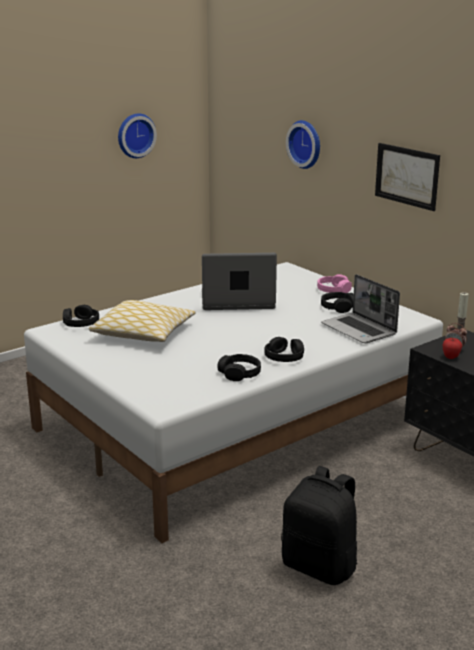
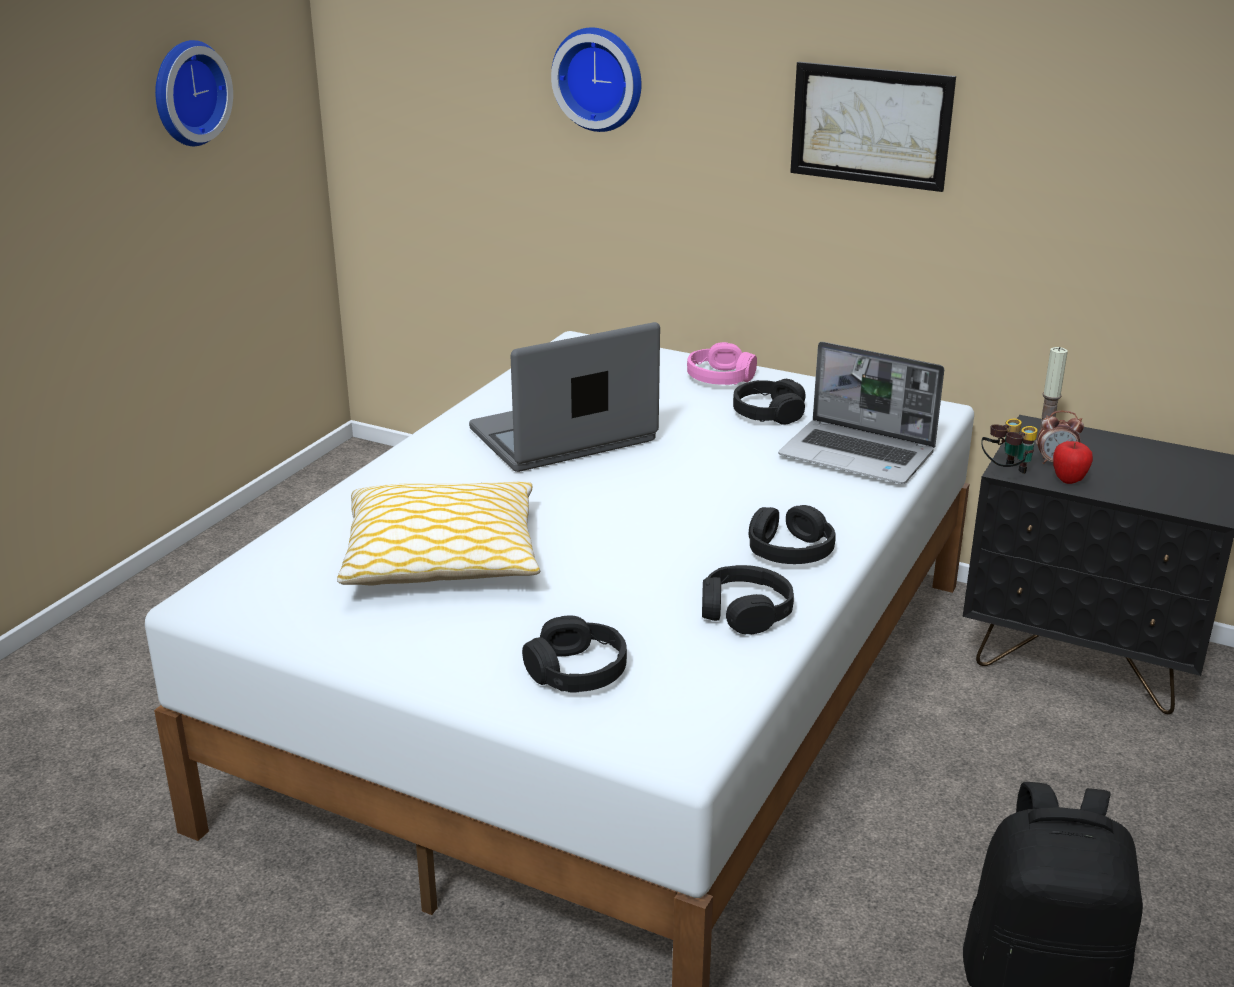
camera: 25 degrees left, 5 degrees up
black headphones [63,305,99,327] -> black headphones moved to [522,616,627,692]
none -> binoculars [981,418,1038,474]

